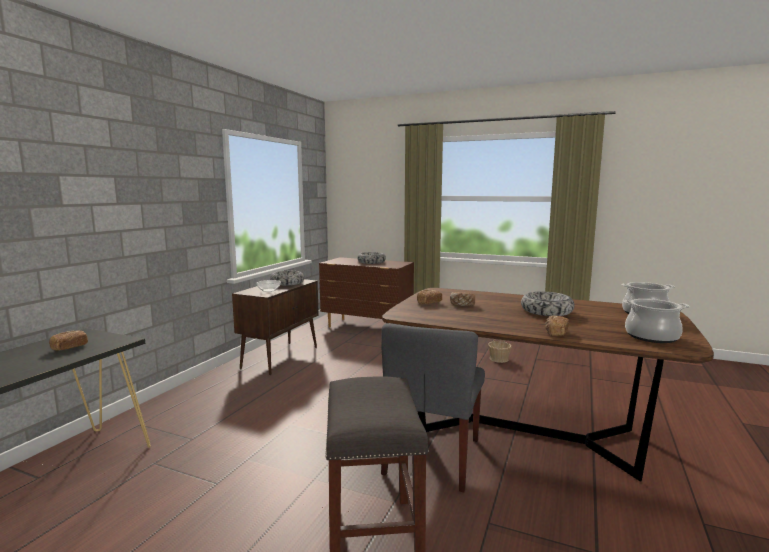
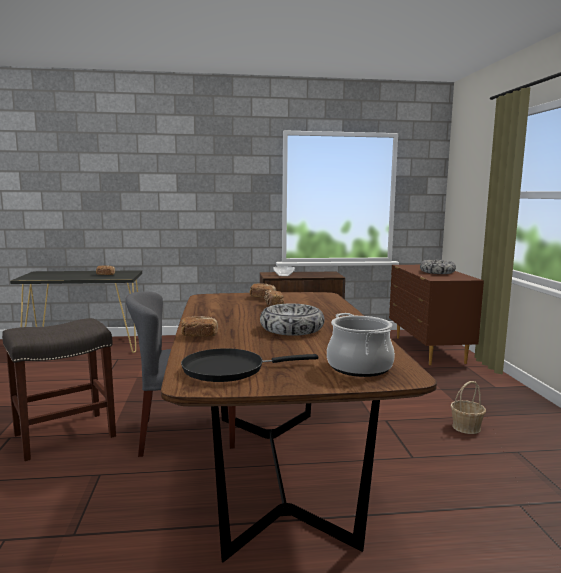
camera: 60 degrees right, 0 degrees up
bowl [270,271,304,286] -> none
cooking pot [624,299,690,343] -> black frying pan [181,348,318,382]

